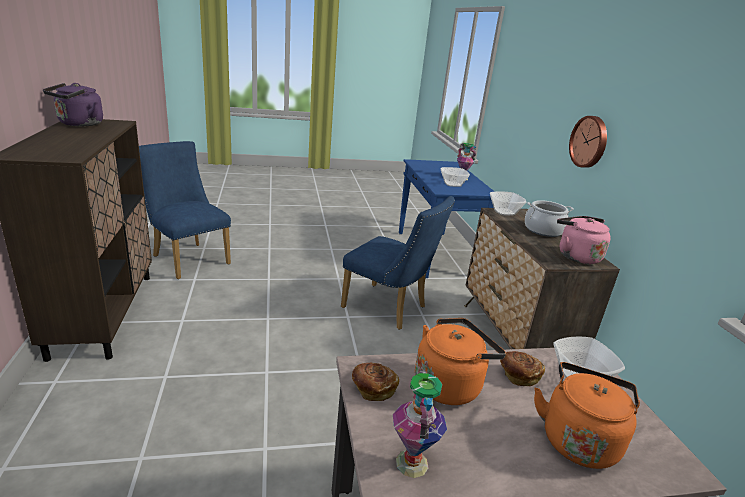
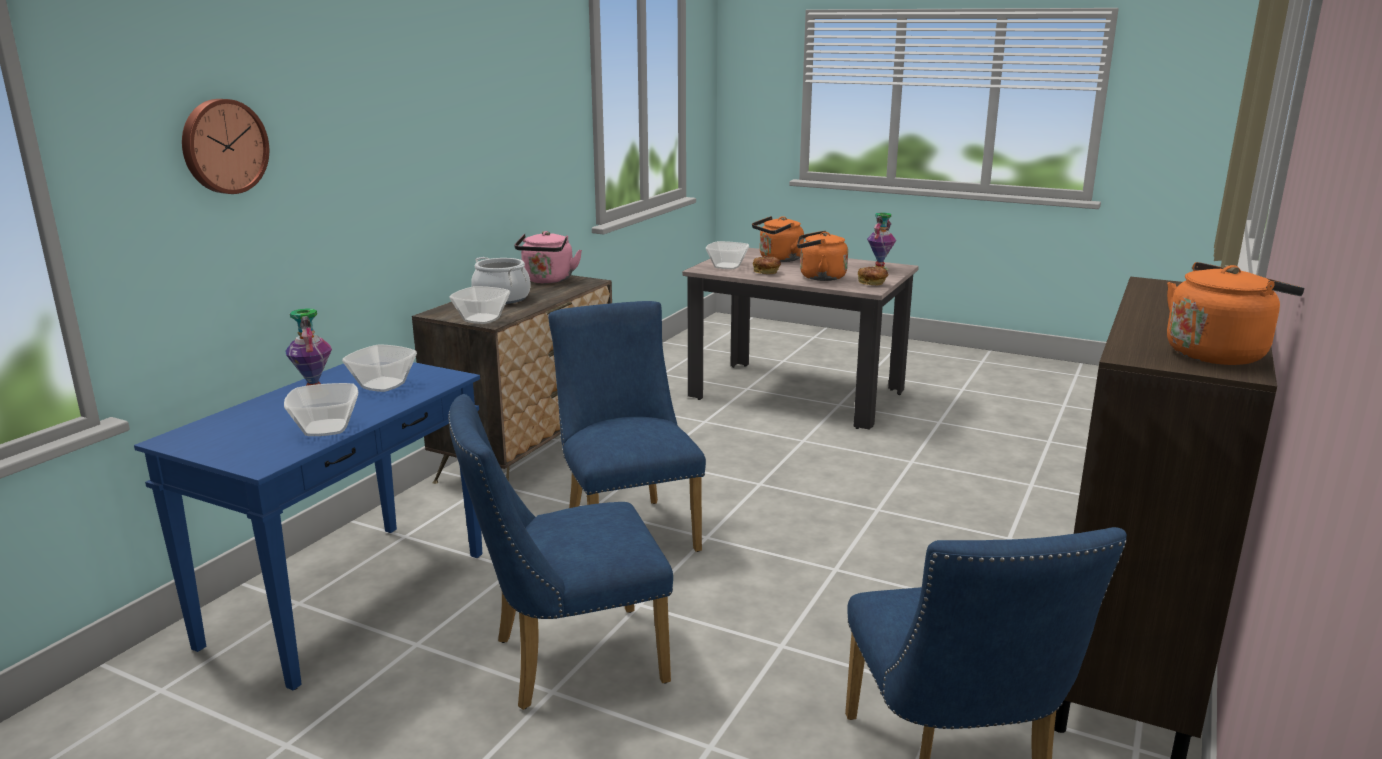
camera: 140 degrees left, 5 degrees down
purple kettle [43,83,103,126] -> orange kettle [1167,262,1304,365]
wall clock [569,116,607,168] -> wall clock moved to [182,99,269,194]
none -> bowl [284,383,358,436]
none -> blue chair [448,394,673,710]

